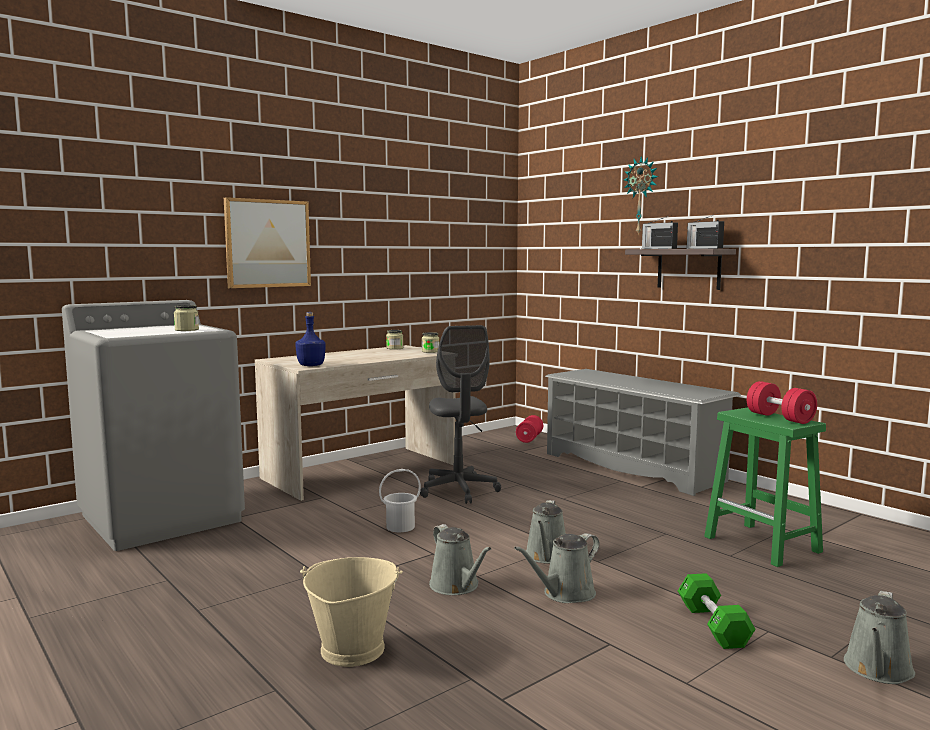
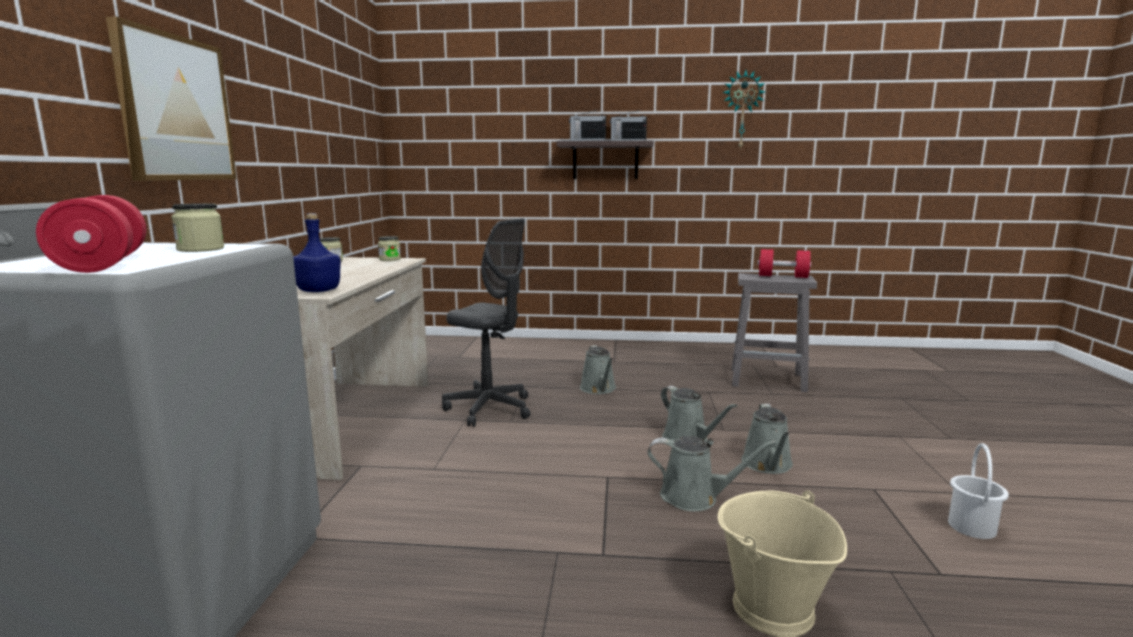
camera: 45 degrees left, 5 degrees up
white bucket [379,469,421,532] -> white bucket moved to [948,443,1009,539]
red dumbbell [516,415,543,443] -> red dumbbell moved to [36,195,147,273]
grey shoe rack [545,369,741,496] -> none
wall clock [624,156,658,235] -> wall clock moved to [723,70,765,150]
green dumbbell [678,573,756,649] -> none
green stool [704,408,826,567] -> grey stool [732,273,817,392]
grey watering can [844,591,915,684] -> grey watering can moved to [580,345,616,394]

